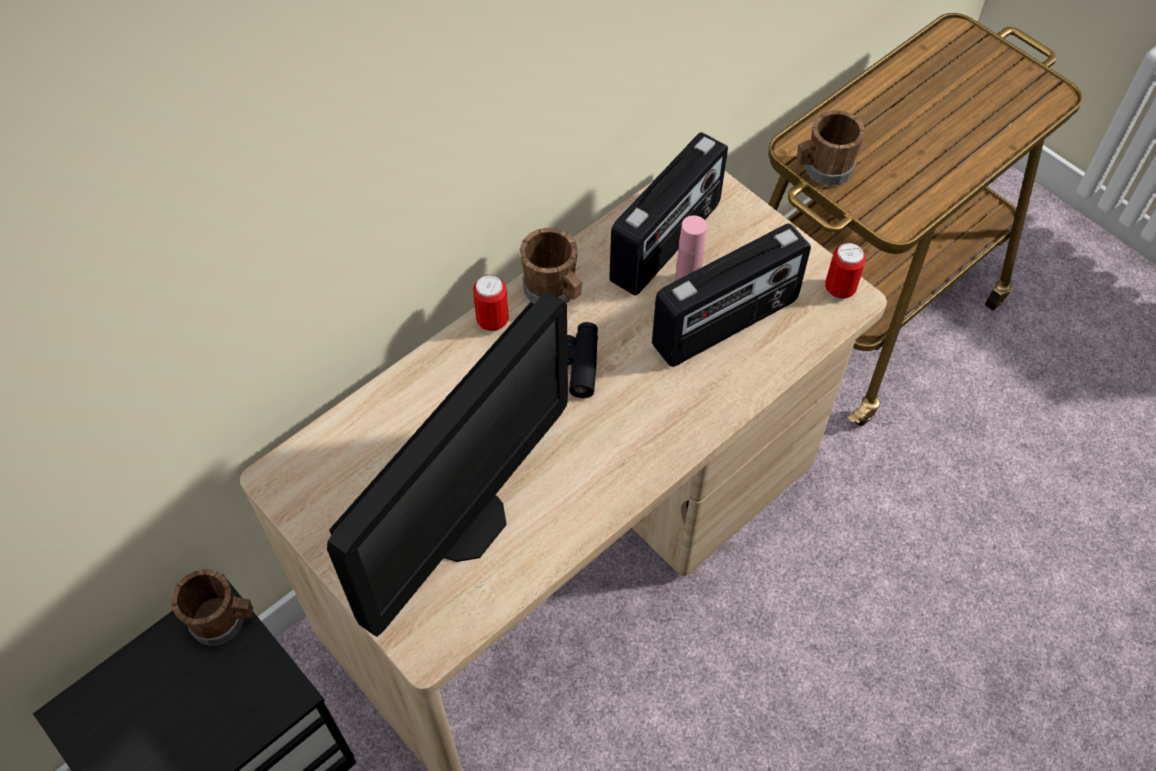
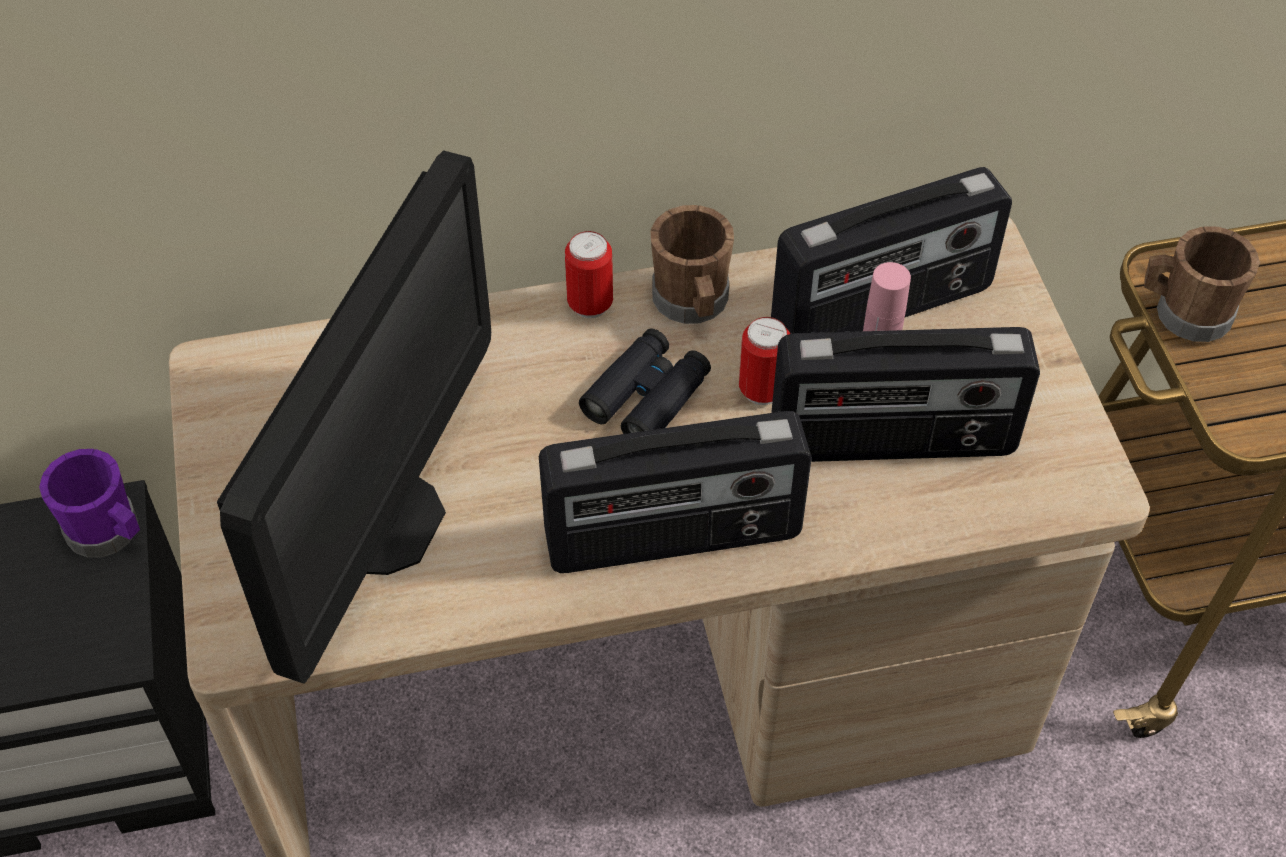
camera: 30 degrees right, 5 degrees down
brown mug [171,569,253,646] -> purple mug [39,449,140,558]
monitor [327,292,568,637] -> monitor turned 45 degrees counterclockwise [217,150,491,684]
can [825,242,866,300] -> can moved to [739,317,790,405]
none -> radio [539,411,812,573]

